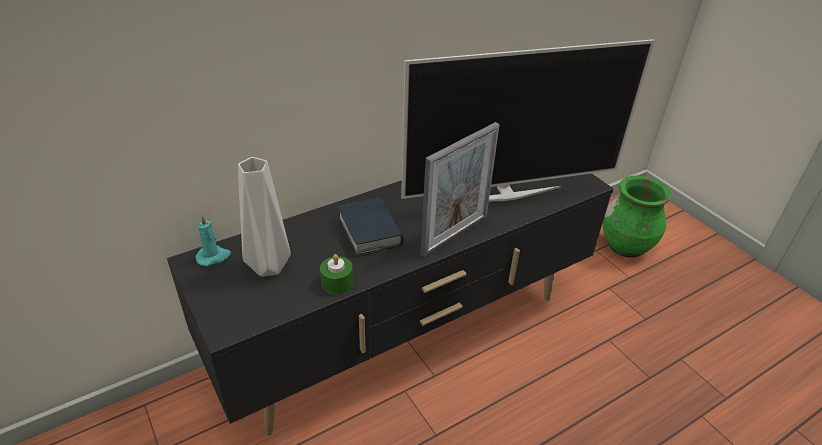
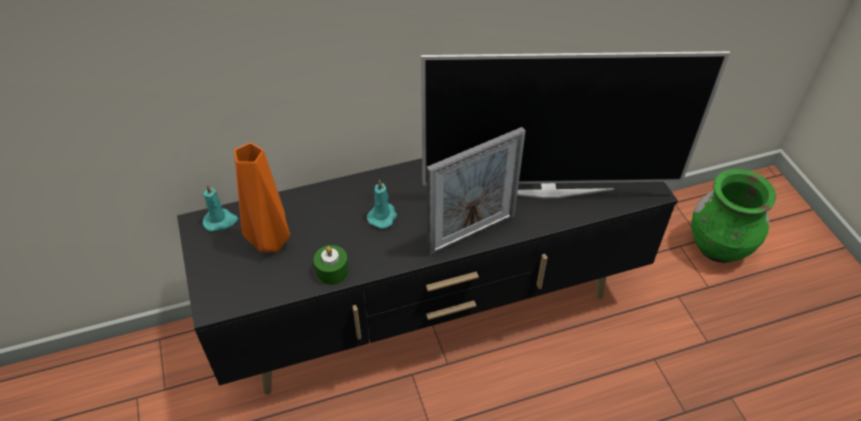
camera: 15 degrees right, 10 degrees up
grey vase [238,157,291,277] -> orange vase [234,143,290,252]
book [338,198,403,257] -> turquoise candle [367,180,397,229]

